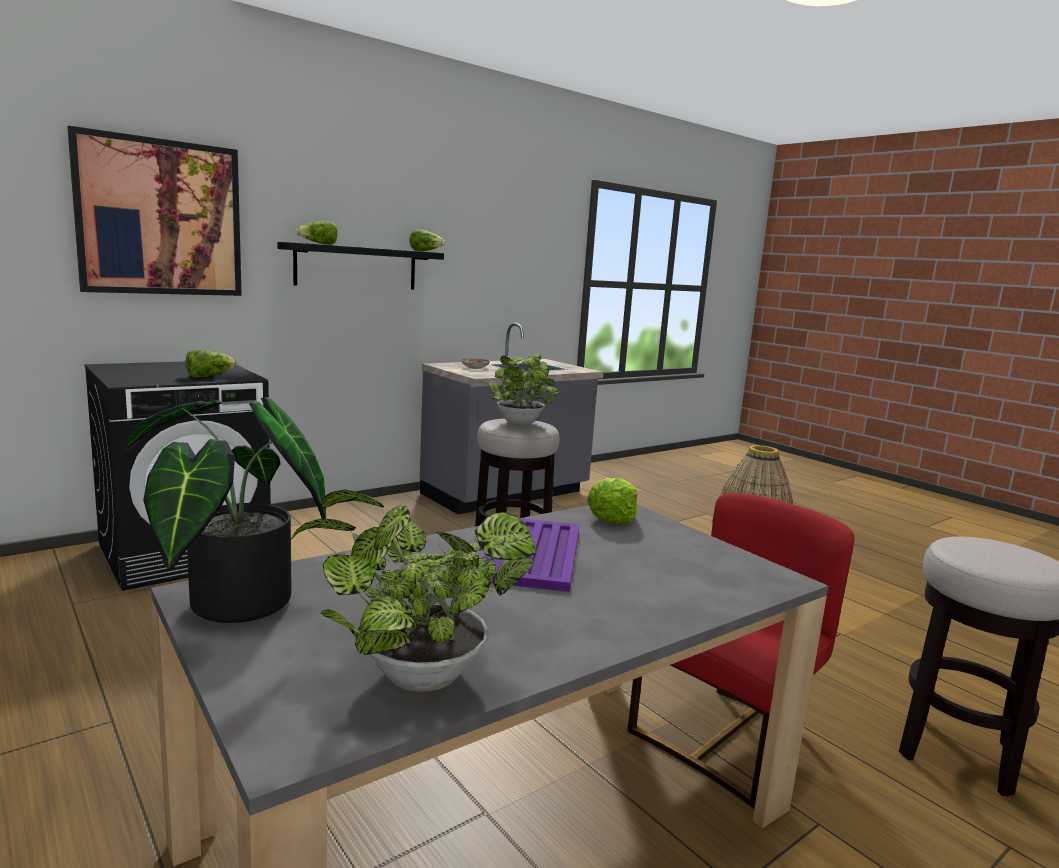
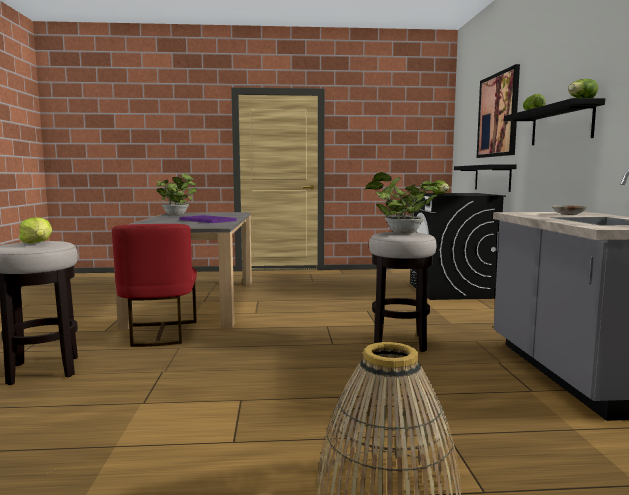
camera: 125 degrees right, 5 degrees down
potted plant [127,397,326,623] -> none
lettuce [587,478,638,524] -> lettuce moved to [19,217,52,244]
none -> black shelf [454,164,517,192]

